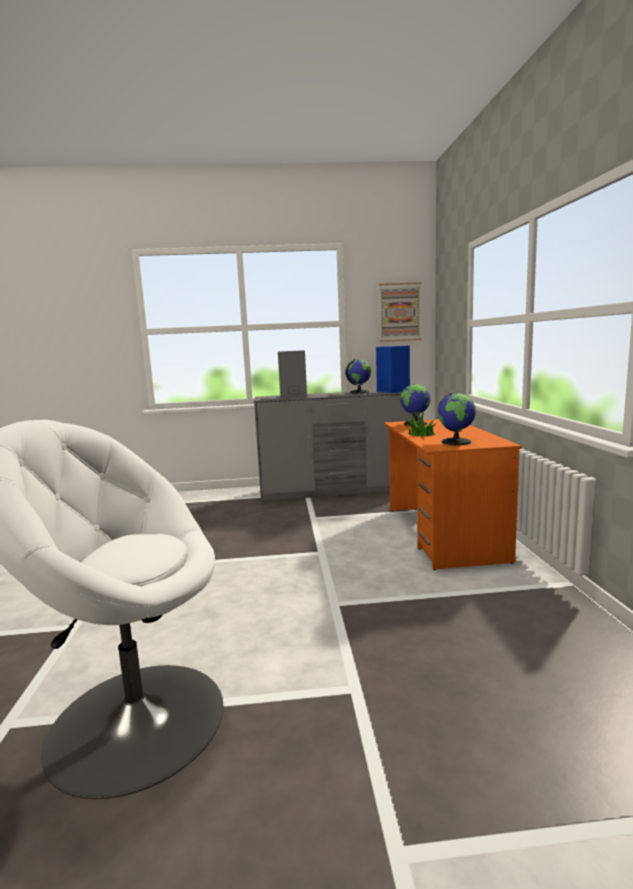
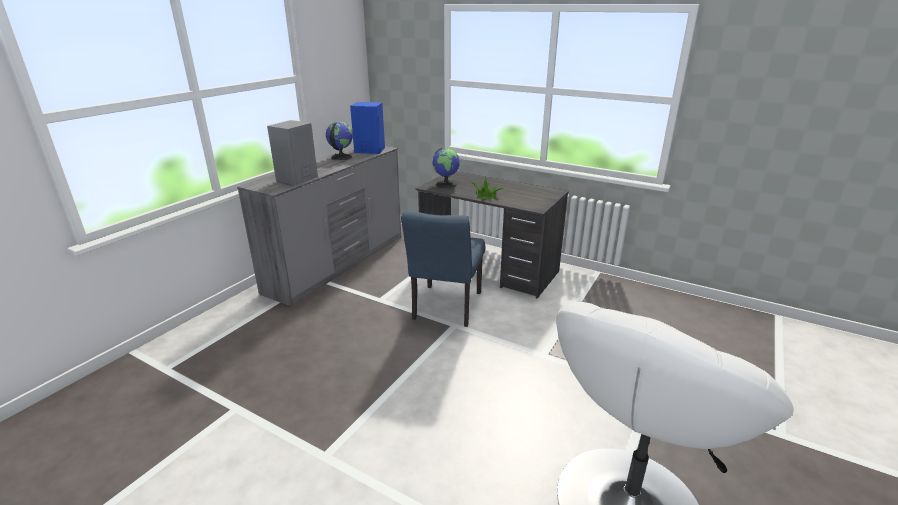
camera: 55 degrees left, 15 degrees up
picture [379,282,421,342] -> none
orange desk [384,419,522,570] -> grey desk [416,172,569,298]
globe [438,393,476,445] -> none
none -> blue chair [401,211,485,327]

